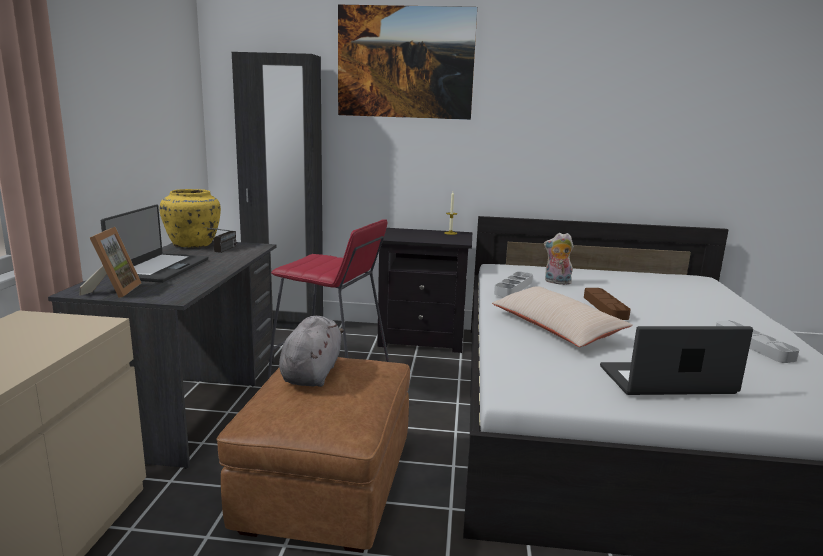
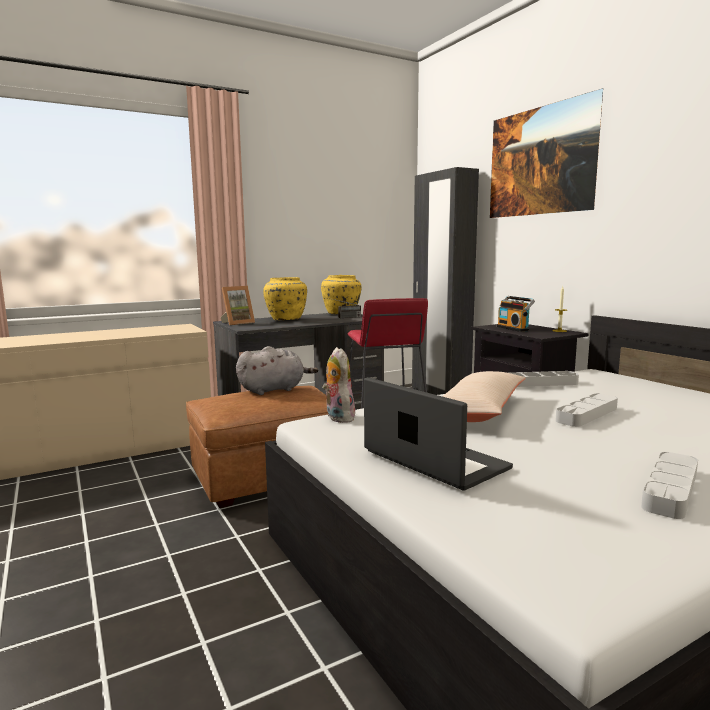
camera: 55 degrees right, 5 degrees down
laptop [101,205,208,283] -> yellow vase [263,277,307,320]
plush toy [544,233,574,285] -> plush toy moved to [322,347,356,423]
brown tray [584,288,631,320] -> grey tray [556,393,618,427]
none -> radio [497,296,535,332]

